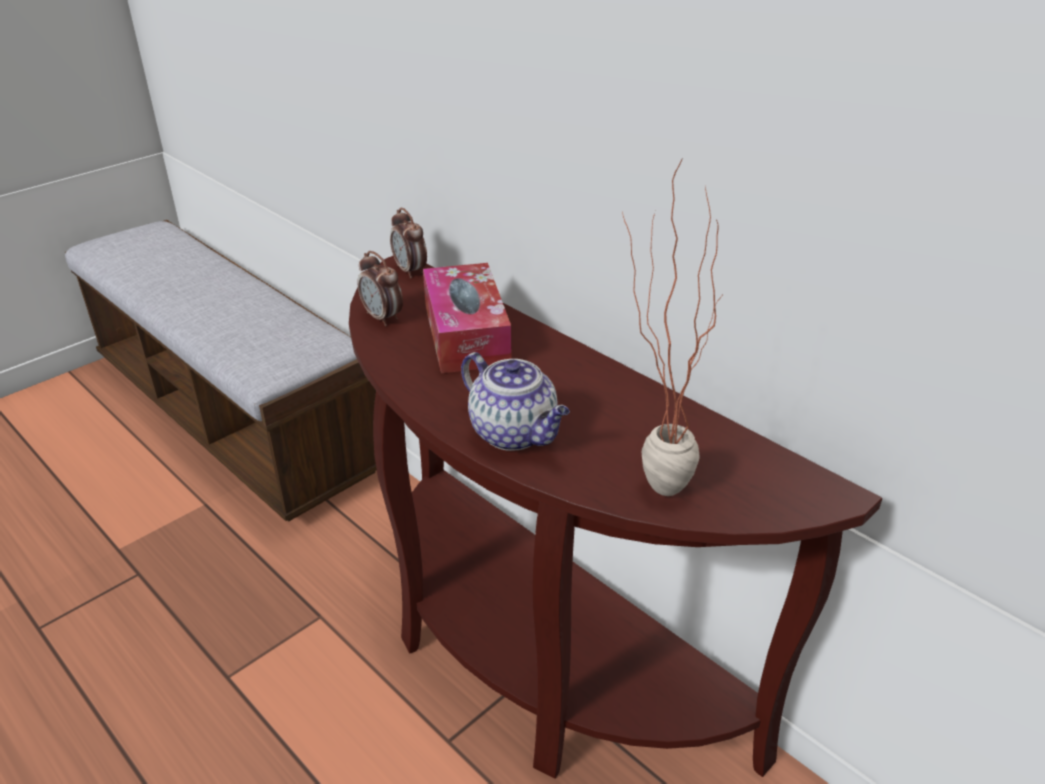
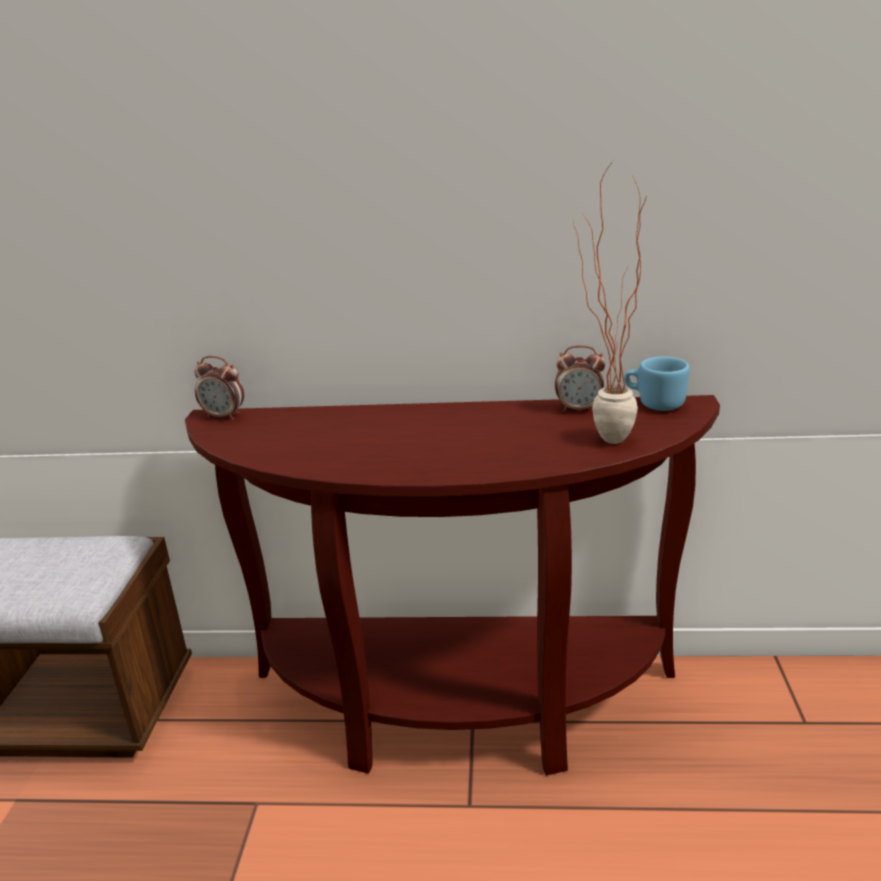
camera: 40 degrees left, 10 degrees down
alarm clock [357,251,403,326] -> alarm clock moved to [555,345,606,412]
tissue box [423,263,512,373] -> none
teapot [461,352,570,451] -> none
none -> blue mug [624,356,690,411]

